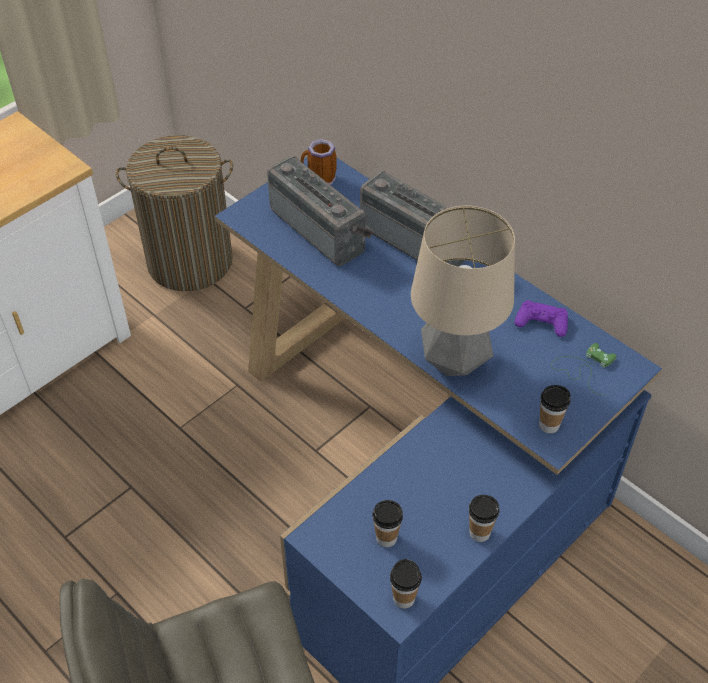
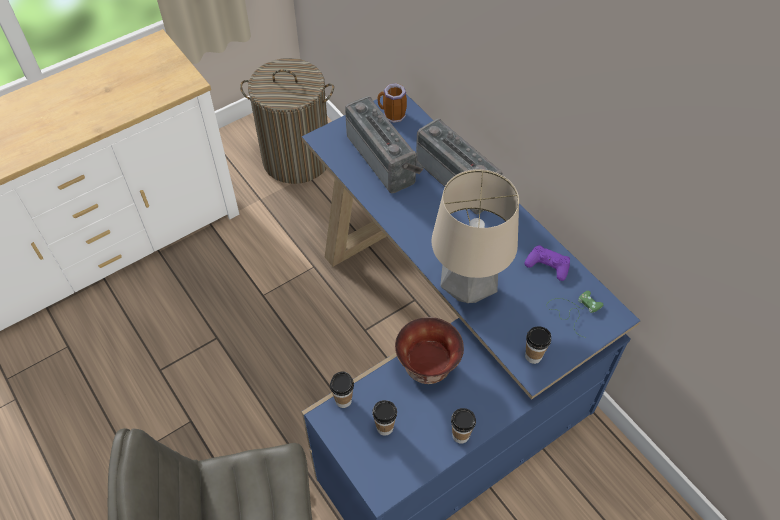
camera: 10 degrees right, 5 degrees up
cup [390,559,422,609] -> cup moved to [330,371,354,408]
none -> bowl [395,317,464,384]

